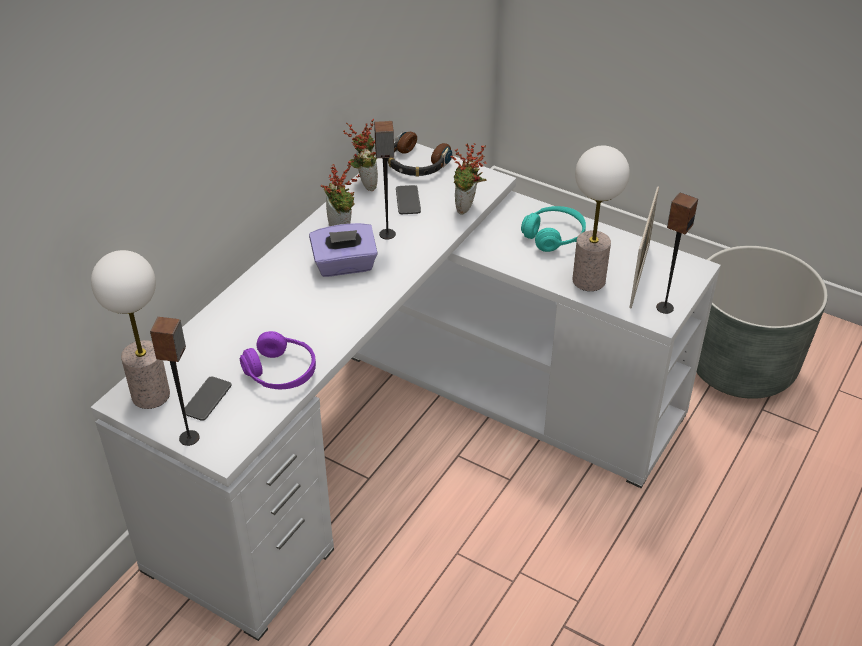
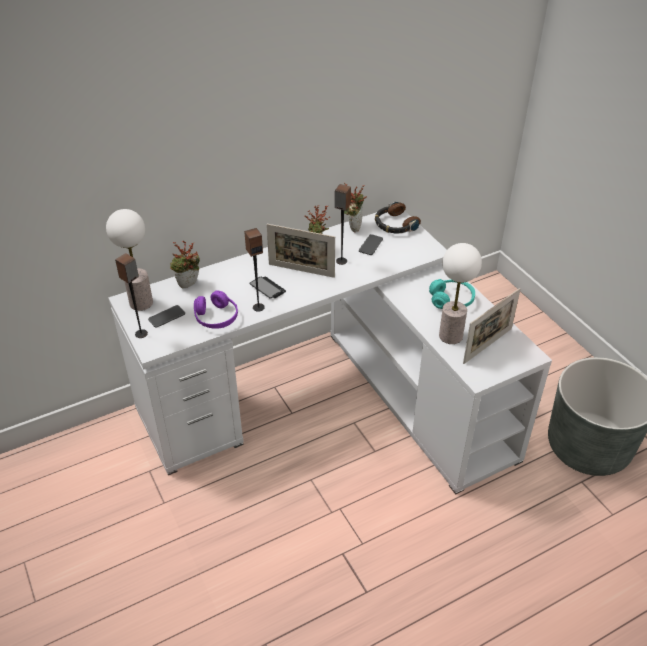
camera: 30 degrees right, 0 degrees up
purple tissue box [309,223,378,277] -> picture frame [266,224,335,278]
potted plant [450,143,487,215] -> potted plant moved to [170,240,200,288]
speaker [656,192,698,314] -> speaker moved to [244,228,265,312]
none -> phone [249,277,286,298]

